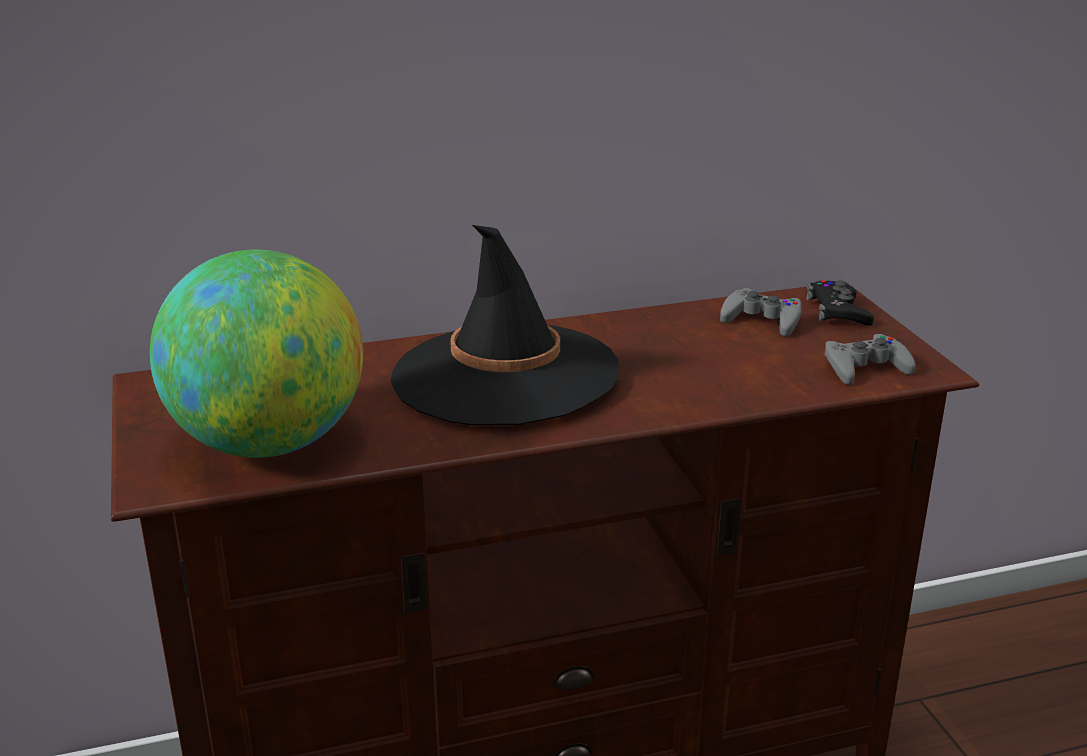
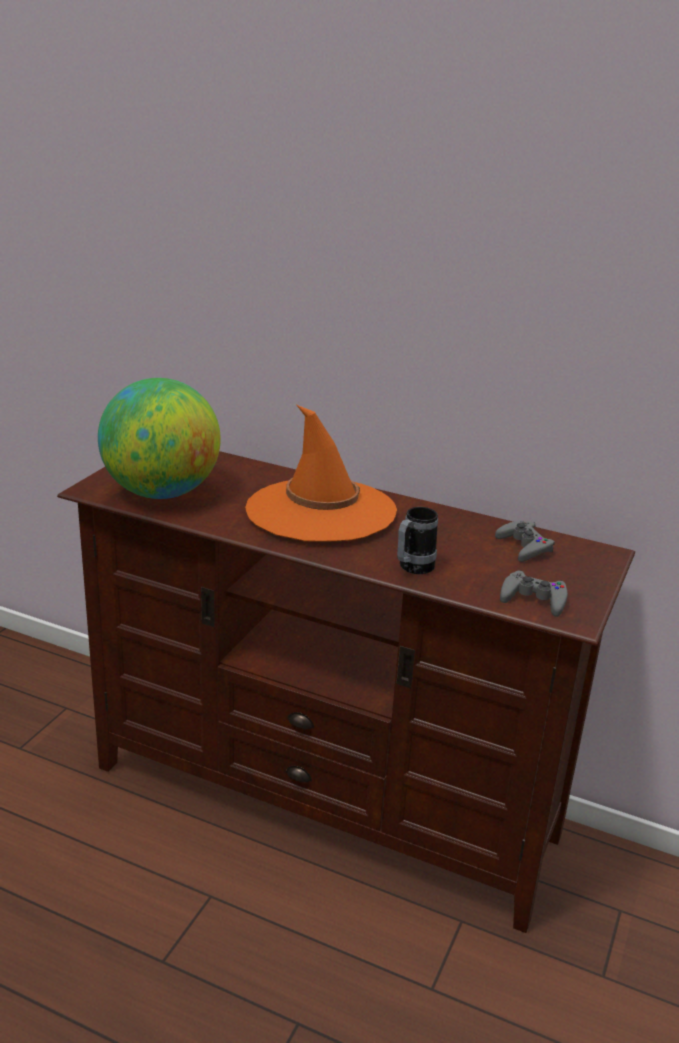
camera: 40 degrees right, 0 degrees up
black hat [390,225,619,425] -> orange hat [245,405,397,542]
black game controller [806,280,874,326] -> none
none -> mug [397,507,438,574]

